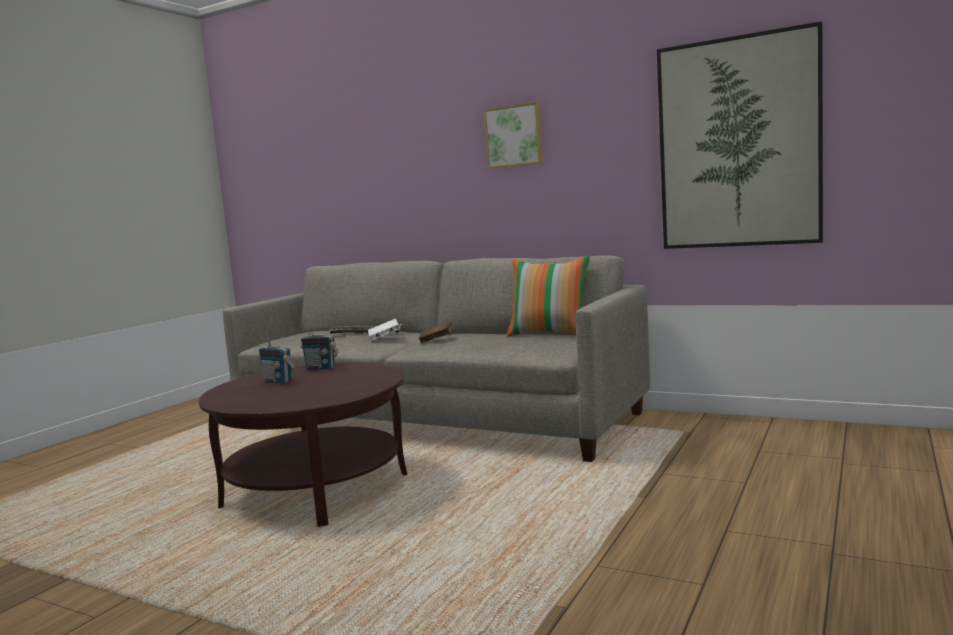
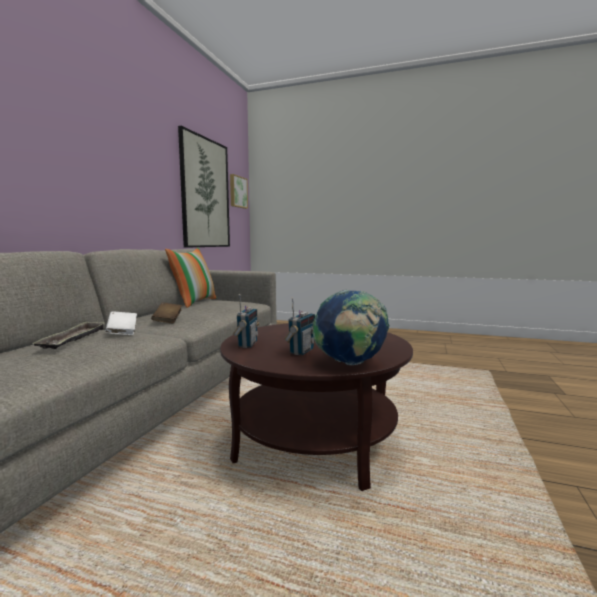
camera: 100 degrees left, 0 degrees up
picture [484,102,543,168] -> picture moved to [230,174,248,209]
none -> globe [312,290,389,365]

